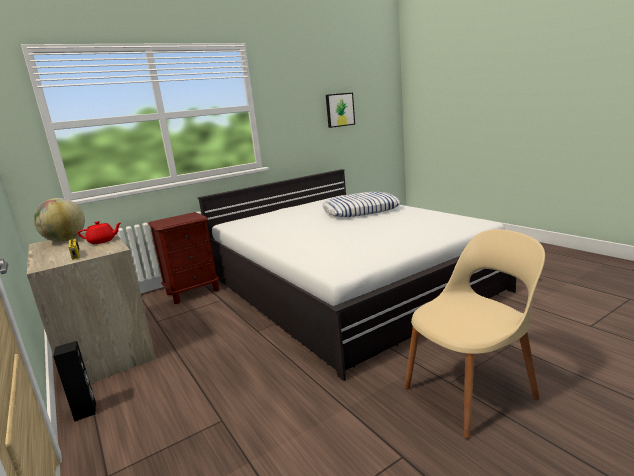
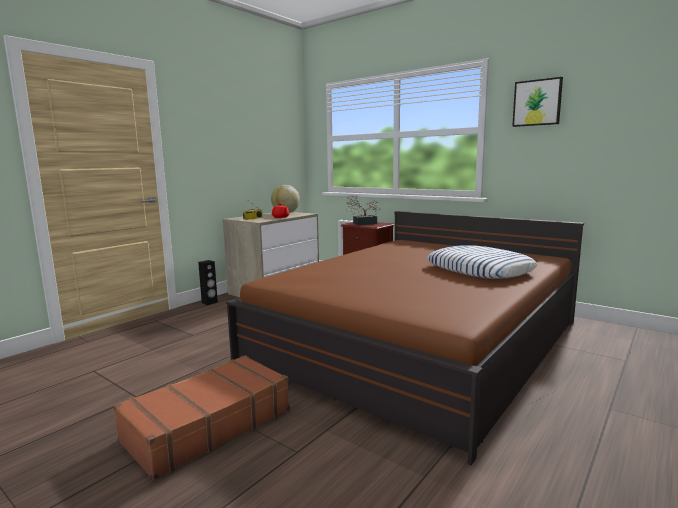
camera: 70 degrees right, 5 degrees down
white bed [198,169,516,381] -> brown bed [226,211,584,465]
picture [326,93,355,128] -> picture moved to [512,77,563,127]
beige chair [404,229,545,439] -> brown suitcase [113,355,290,480]
none -> potted plant [346,195,381,225]

